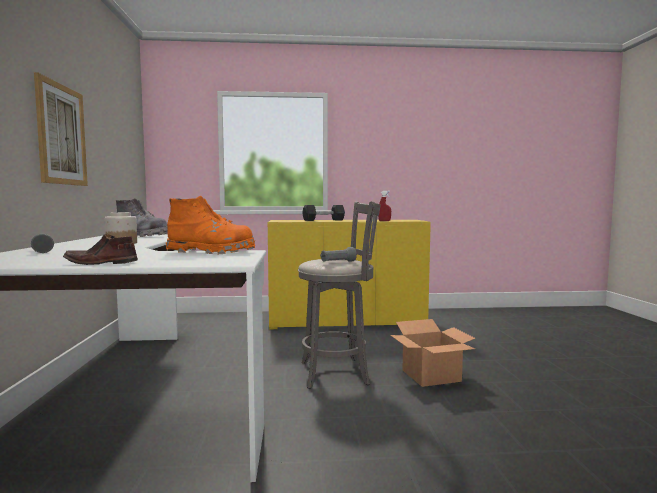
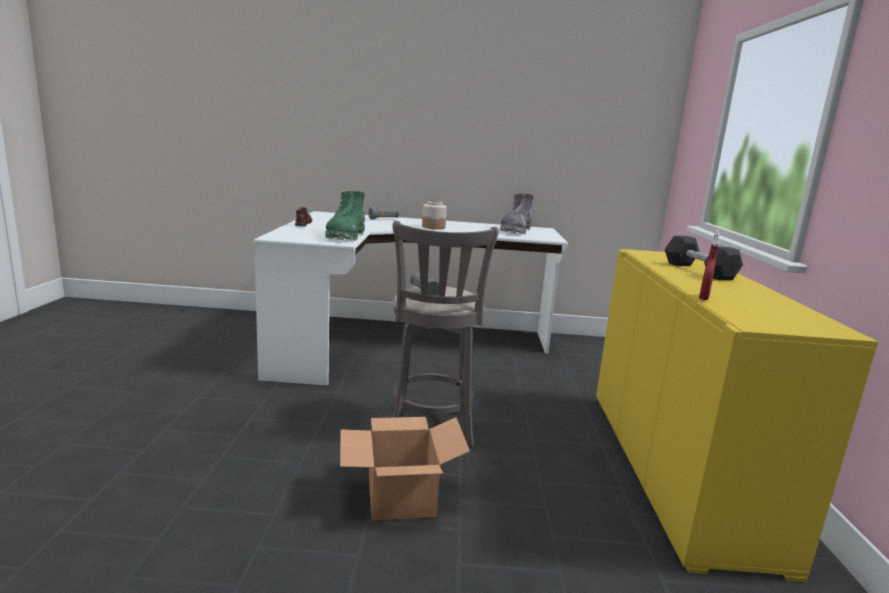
camera: 95 degrees right, 10 degrees up
picture [34,72,88,186] -> none
orange boot [166,196,255,254] -> green boot [325,191,365,241]

